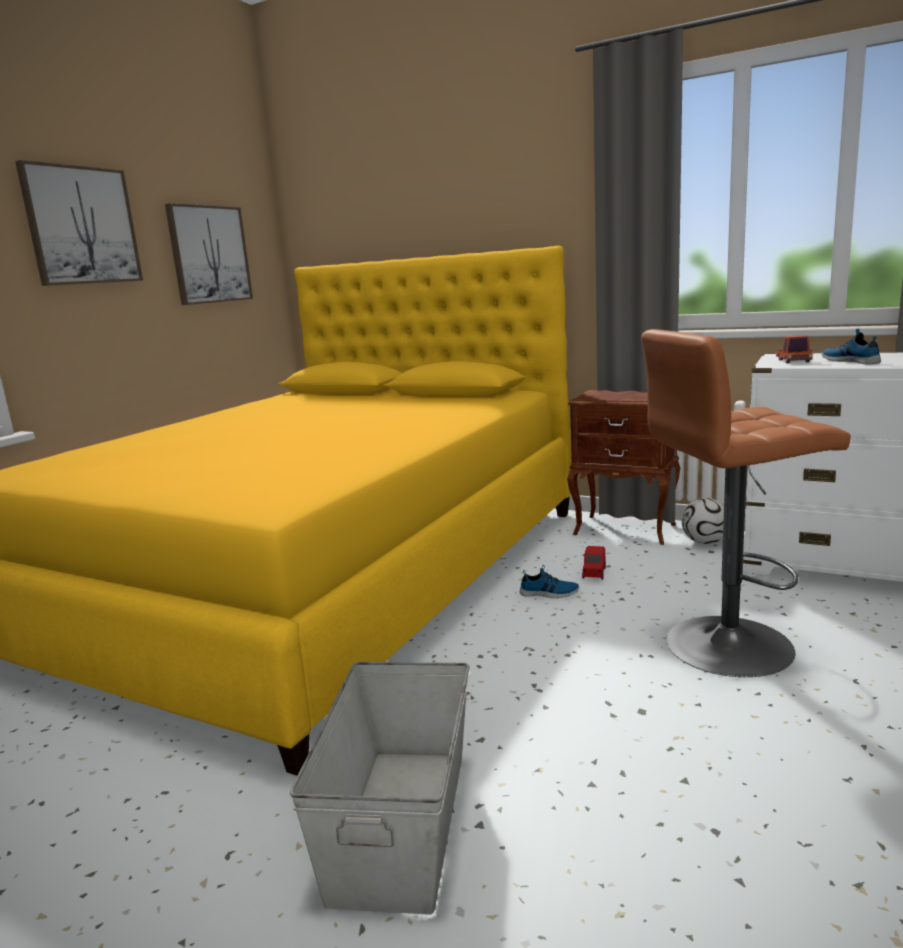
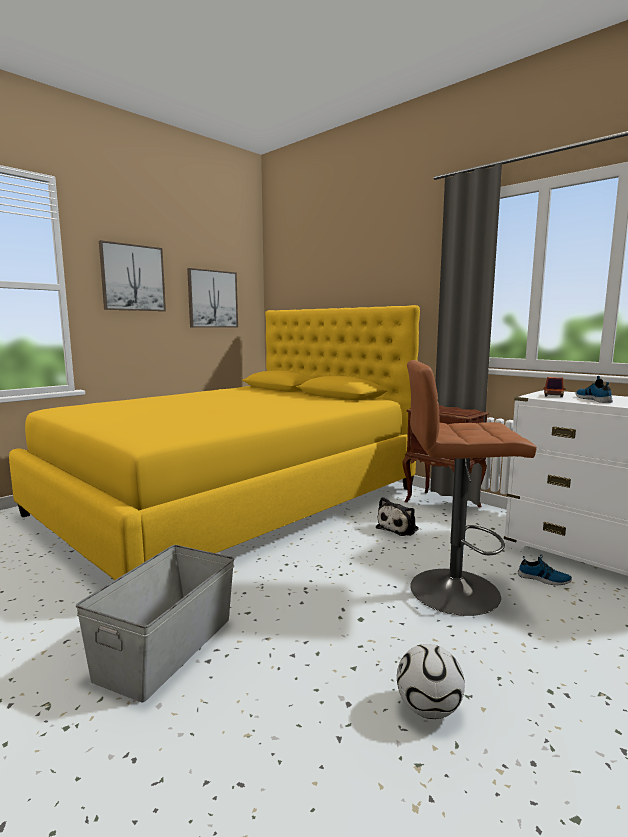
camera: 15 degrees right, 5 degrees down
shoe [520,565,579,598] -> shoe moved to [518,555,572,585]
red toy car [582,546,606,580] -> plush toy [376,497,419,536]
football [681,498,724,544] -> football moved to [397,644,465,719]

